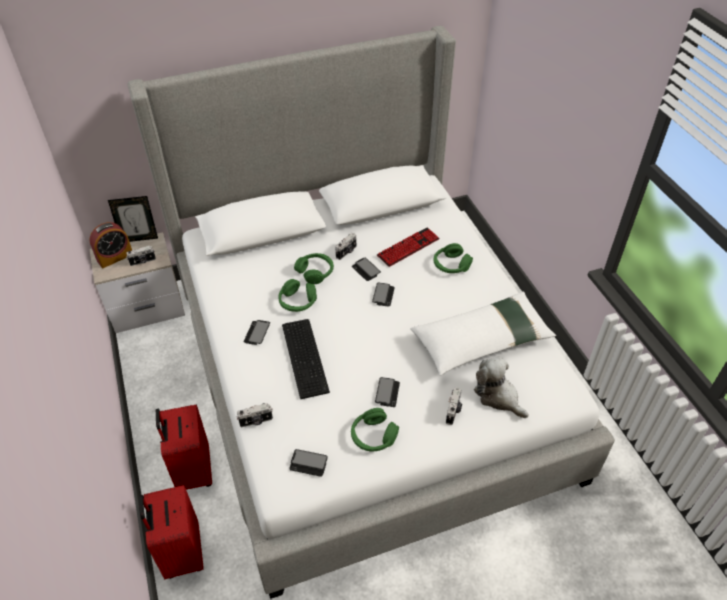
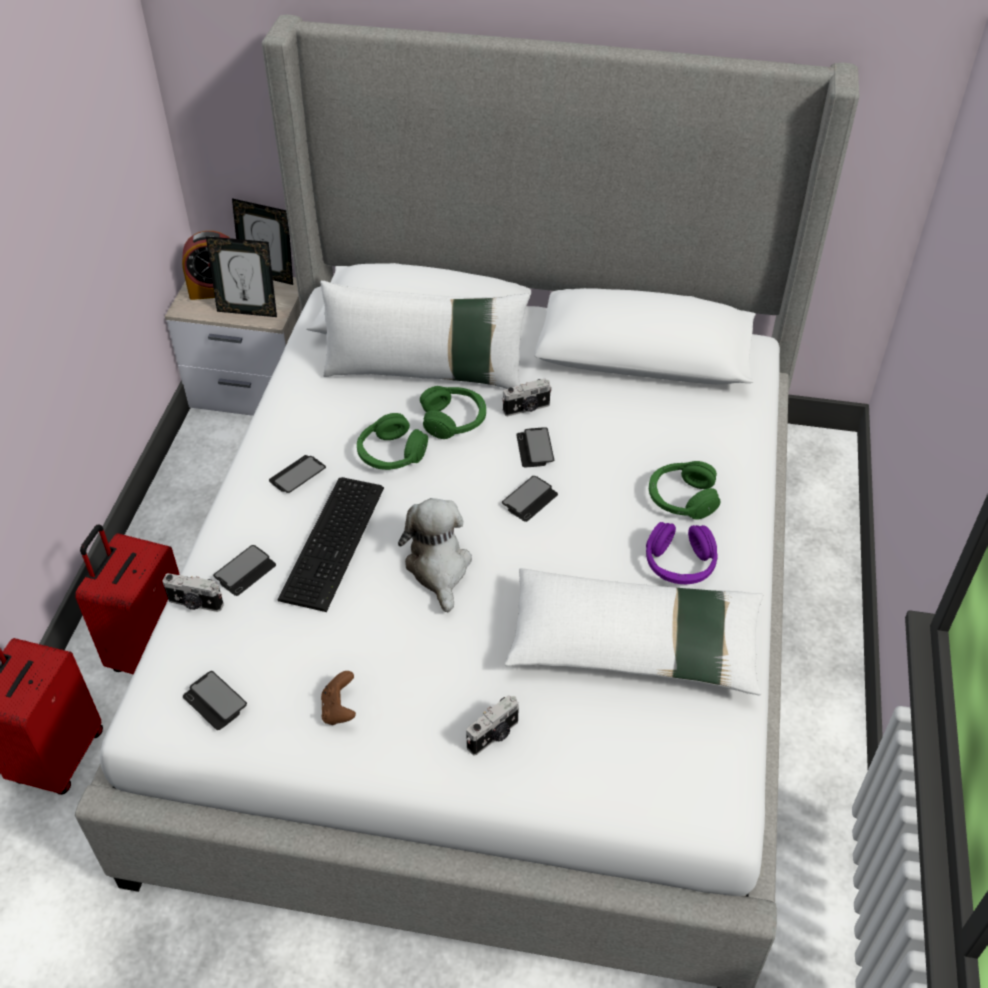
camera: 30 degrees right, 0 degrees up
camera [126,246,156,266] -> picture frame [206,236,277,317]
green headphones [351,408,399,452] -> brown game controller [321,671,356,725]
phone [375,377,400,407] -> phone moved to [213,545,276,596]
keyboard [377,227,440,267] -> none
plush toy [474,357,529,418] -> plush toy moved to [398,498,472,613]
none -> white pillow [320,280,530,389]
none -> purple headphones [646,522,718,584]

